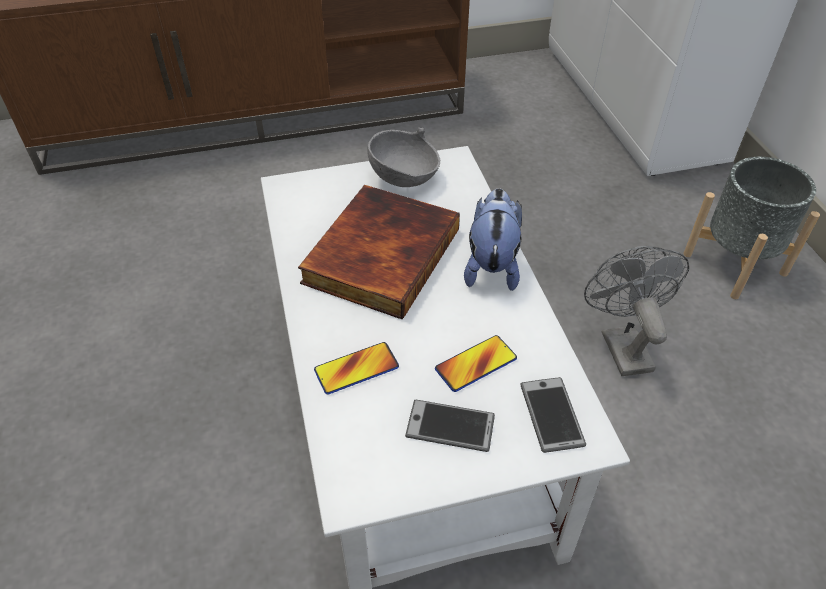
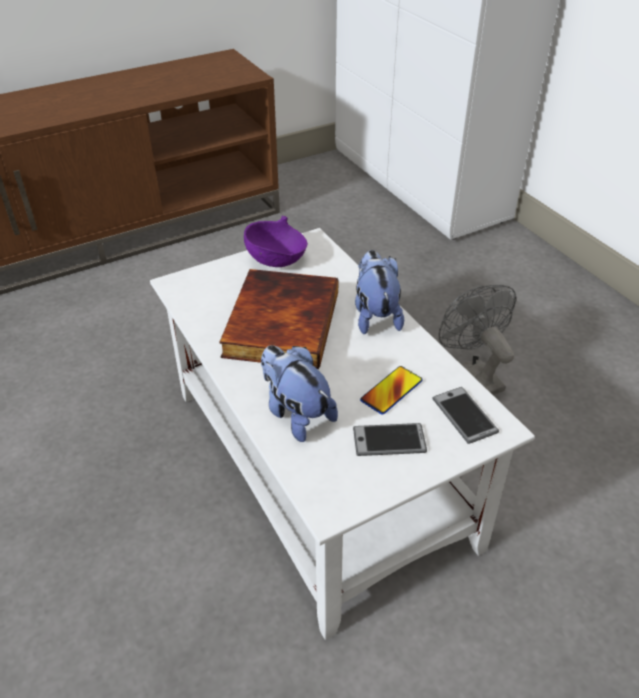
camera: 15 degrees left, 5 degrees down
phone [314,342,399,394] -> plush toy [261,345,338,442]
grey bowl [367,127,440,187] -> purple bowl [244,216,308,267]
grey planter [683,157,820,299] -> none

